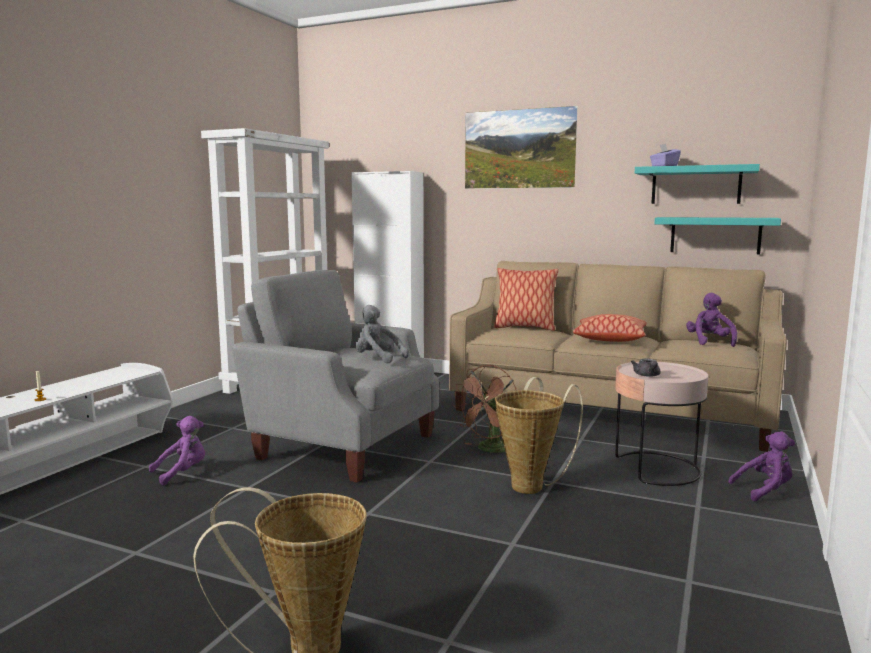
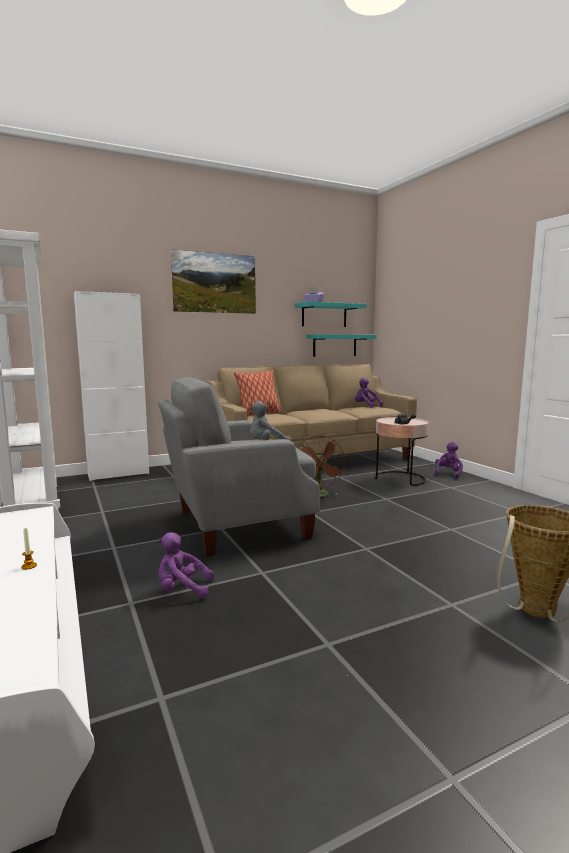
camera: 50 degrees left, 0 degrees up
purple plush toy [149,416,205,485] -> purple plush toy turned 90 degrees counterclockwise [158,532,214,598]
basket [495,377,583,494] -> none
pillow [573,314,647,342] -> none

